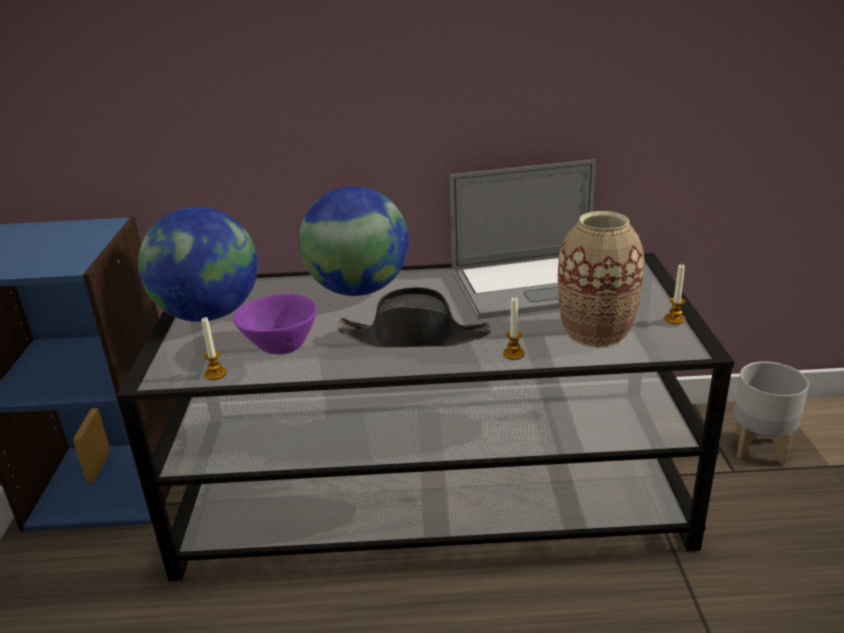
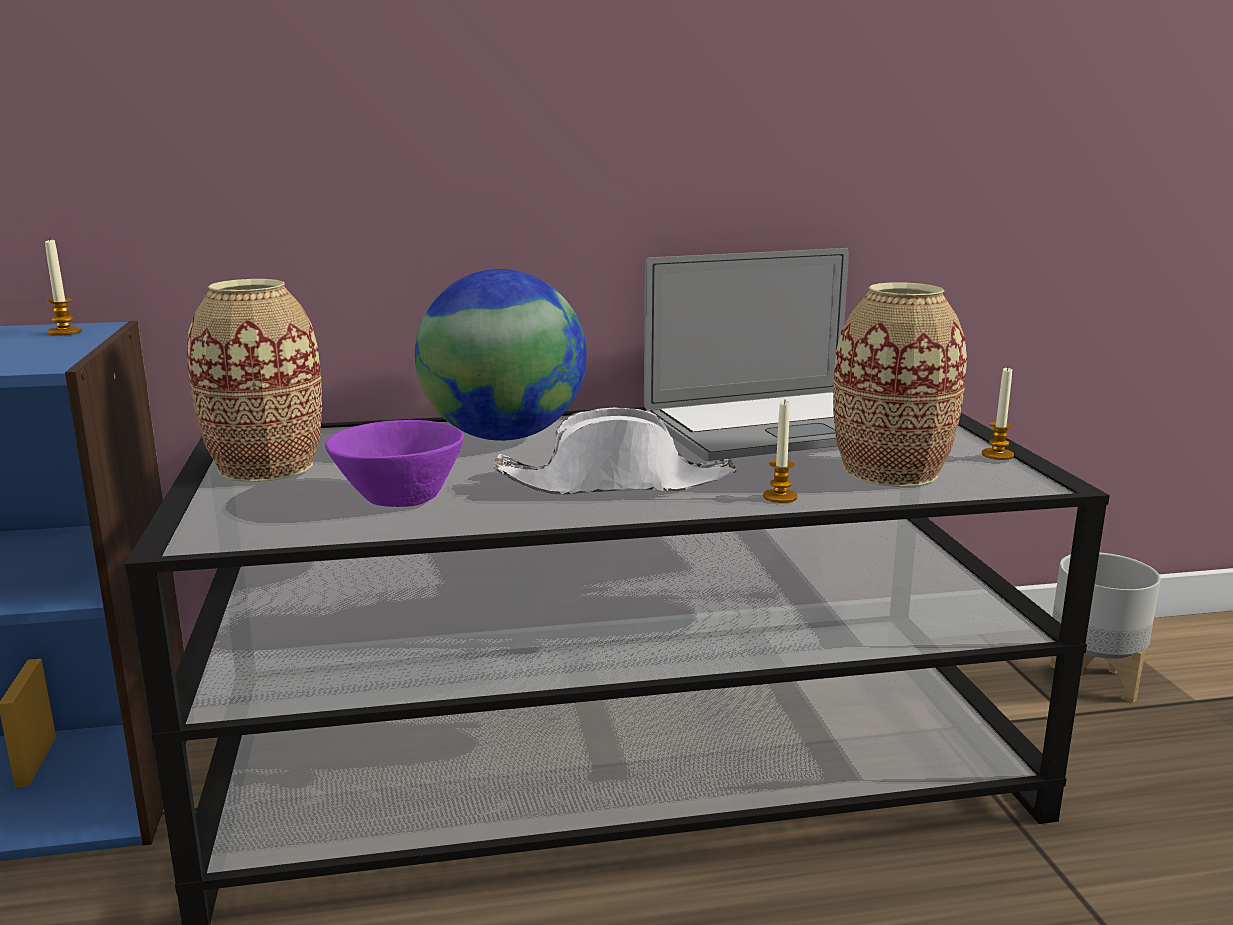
camera: 10 degrees left, 10 degrees down
globe [138,207,258,322] -> vase [186,279,322,482]
candle [202,317,227,380] -> candle moved to [45,237,82,336]
black hat [338,287,490,347] -> white hat [494,407,736,495]

